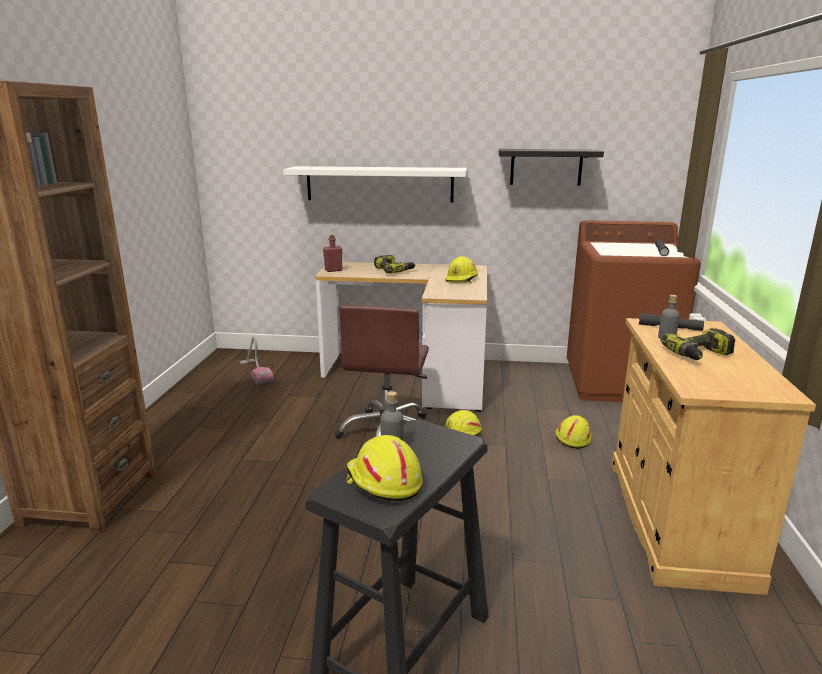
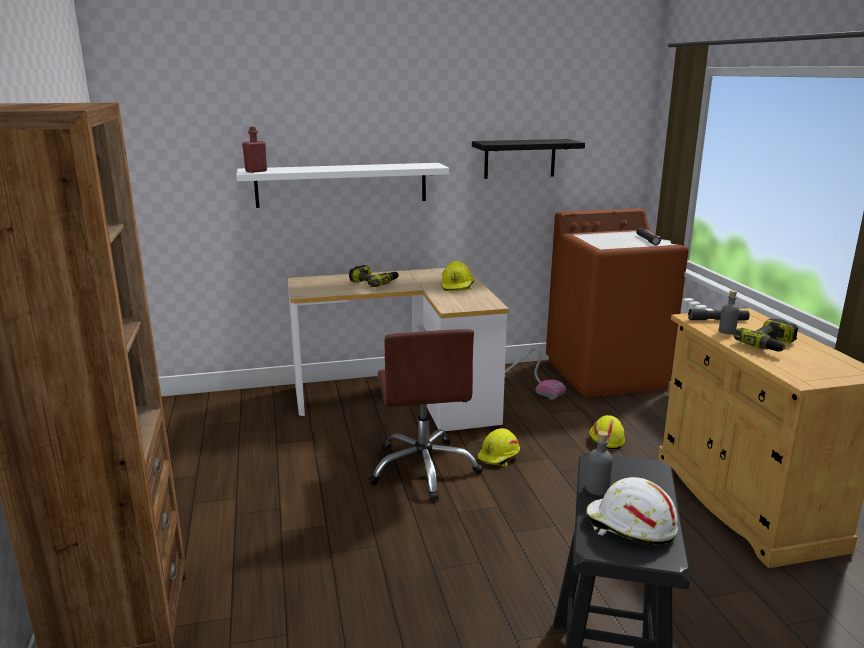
camera: 20 degrees left, 0 degrees up
vacuum cleaner [239,336,274,385] -> vacuum cleaner moved to [505,347,566,400]
red bottle [323,235,342,272] -> red bottle moved to [242,127,267,173]
yellow hard hat [346,435,423,502] -> white hard hat [586,477,678,545]

